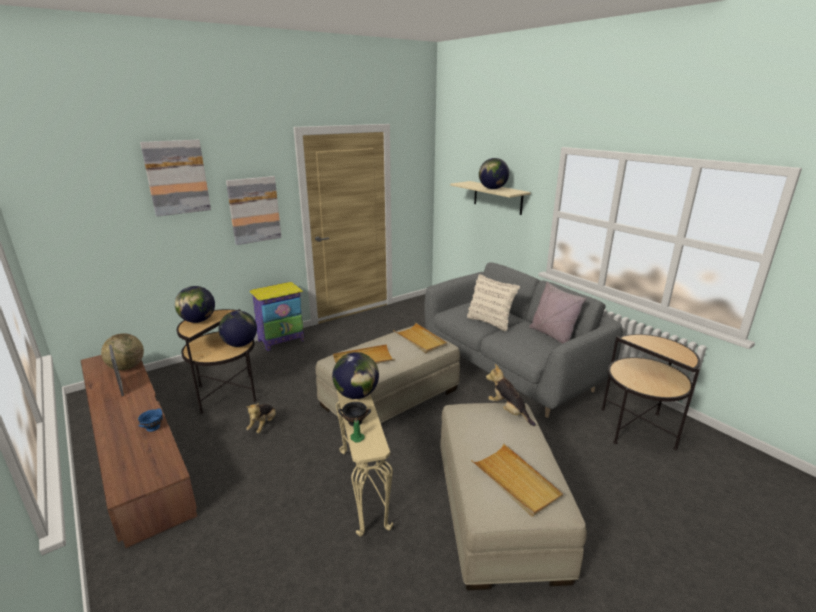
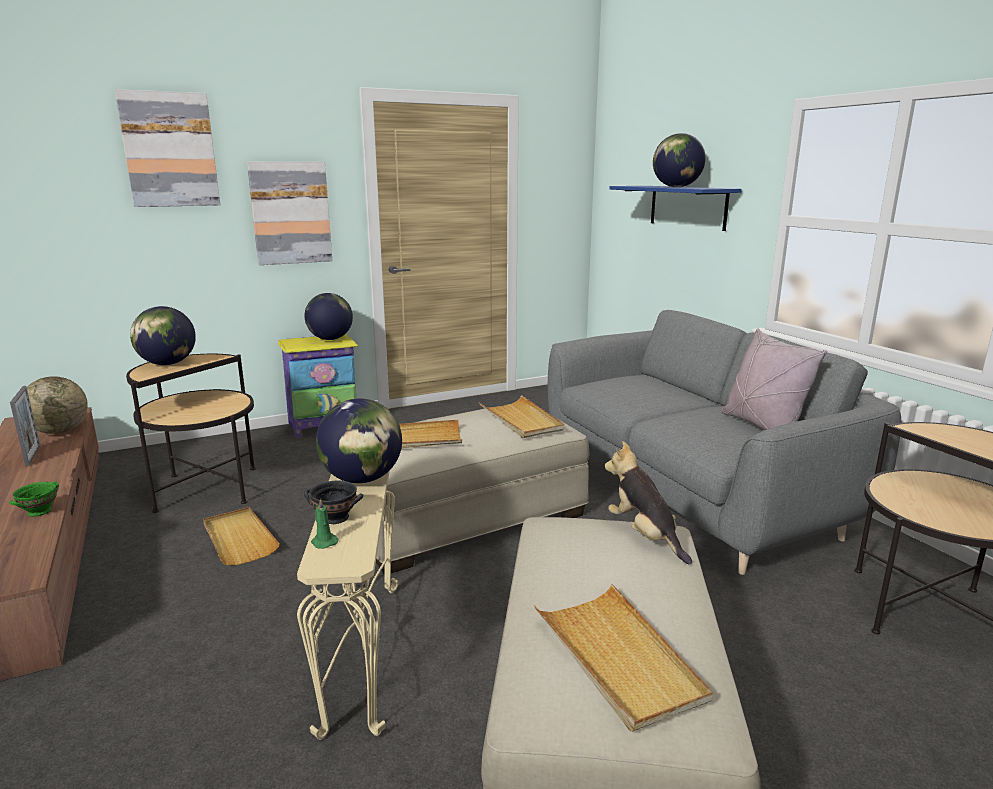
camera: 10 degrees right, 5 degrees down
blue bowl [138,408,163,432] -> green bowl [9,482,59,517]
globe [219,311,257,347] -> globe moved to [305,293,353,340]
plush toy [246,403,276,433] -> beige tray [203,507,280,565]
beige shelf [450,181,531,215] -> blue shelf [610,186,742,231]
beige pillow [467,274,520,331] -> none

